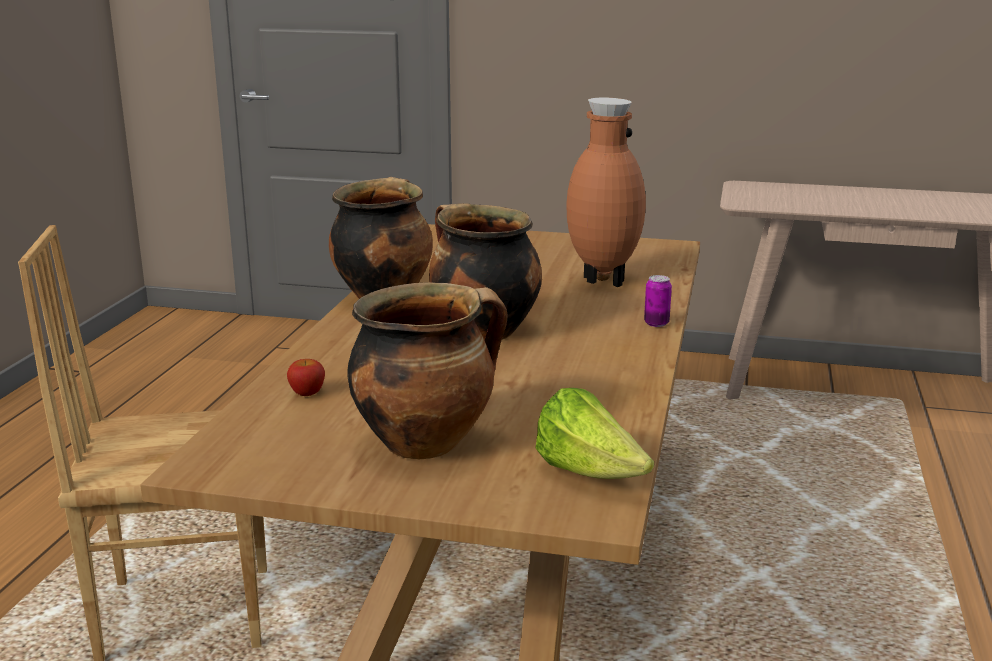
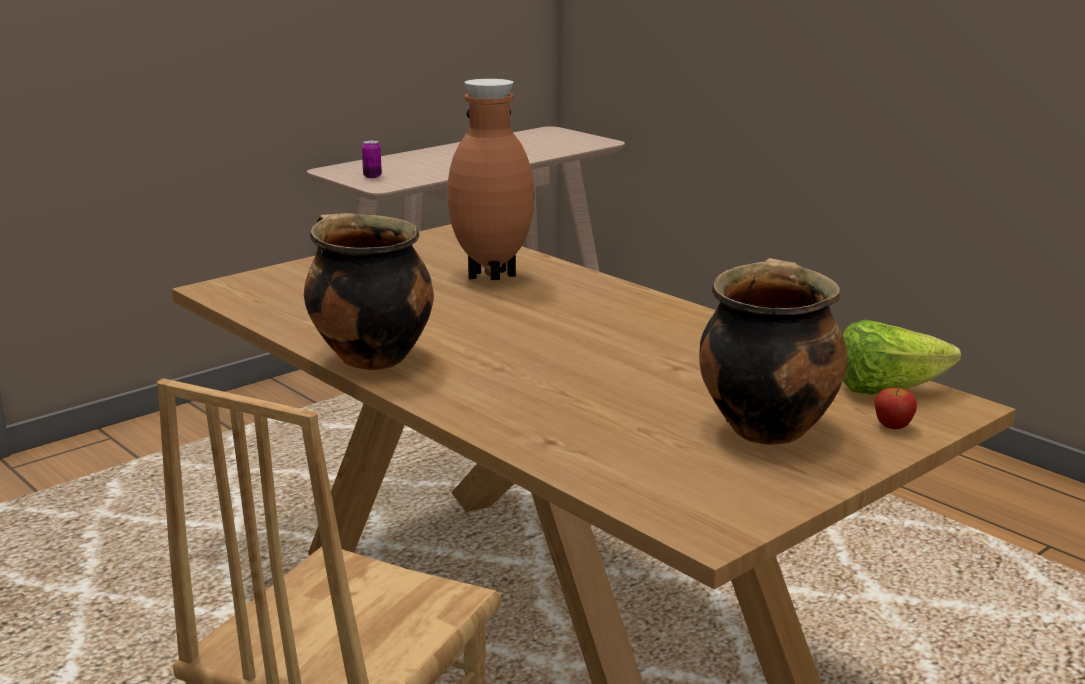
camera: 55 degrees left, 0 degrees up
apple [287,359,325,396] -> apple moved to [874,388,917,429]
cooking pot [429,203,542,340] -> none
can [644,275,672,327] -> can moved to [362,140,382,178]

